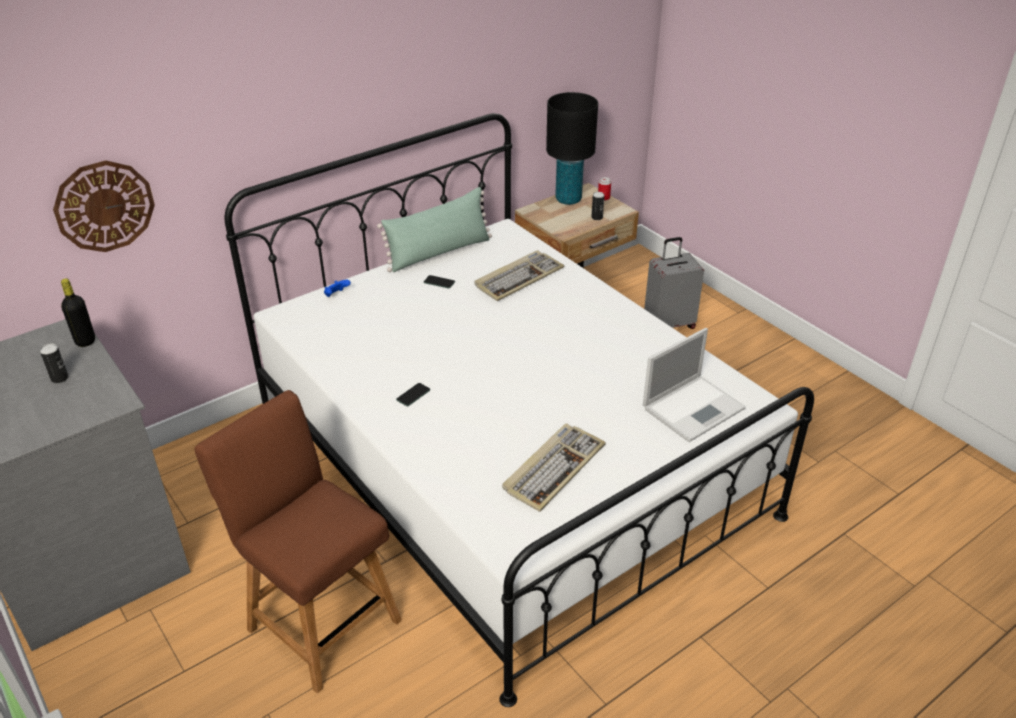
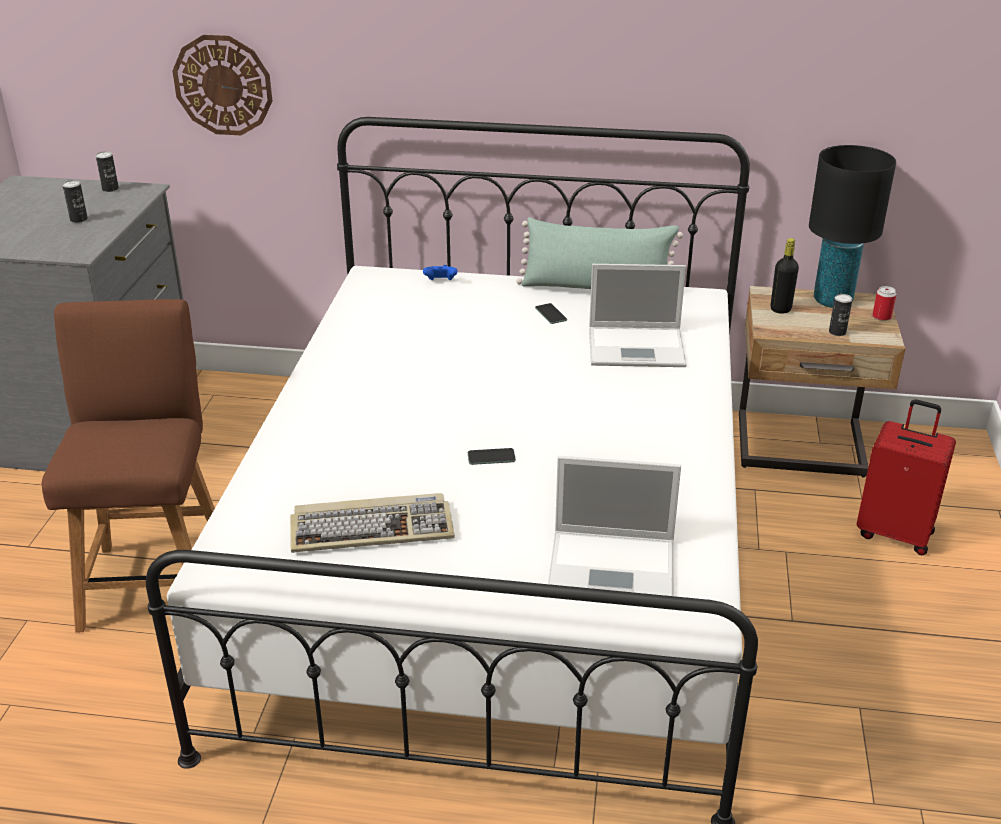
camera: 45 degrees right, 5 degrees down
black bottle [61,278,95,347] -> black bottle moved to [771,238,799,314]
phone [396,383,430,406] -> phone moved to [468,448,516,465]
keyboard [474,250,564,301] -> laptop [589,264,687,367]
grey suitcase [644,237,704,329] -> red suitcase [857,399,956,555]
none -> can [96,151,119,192]

